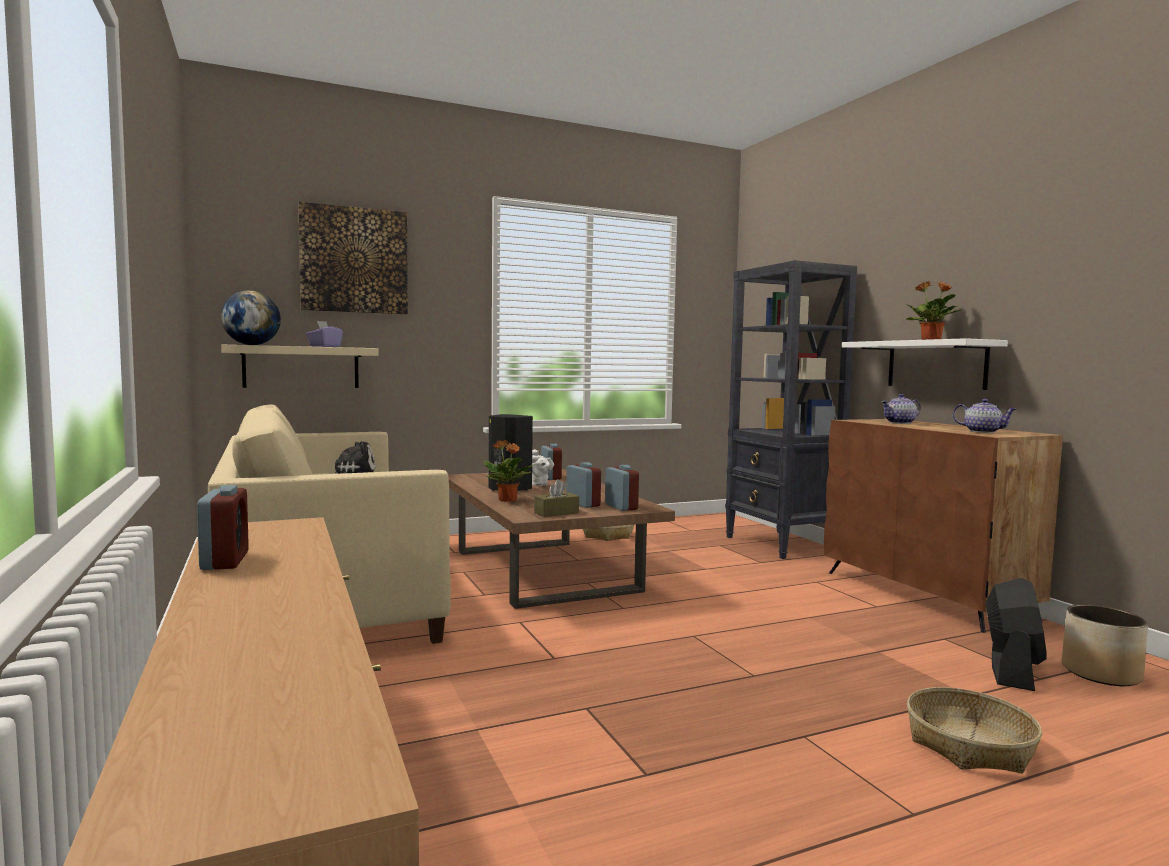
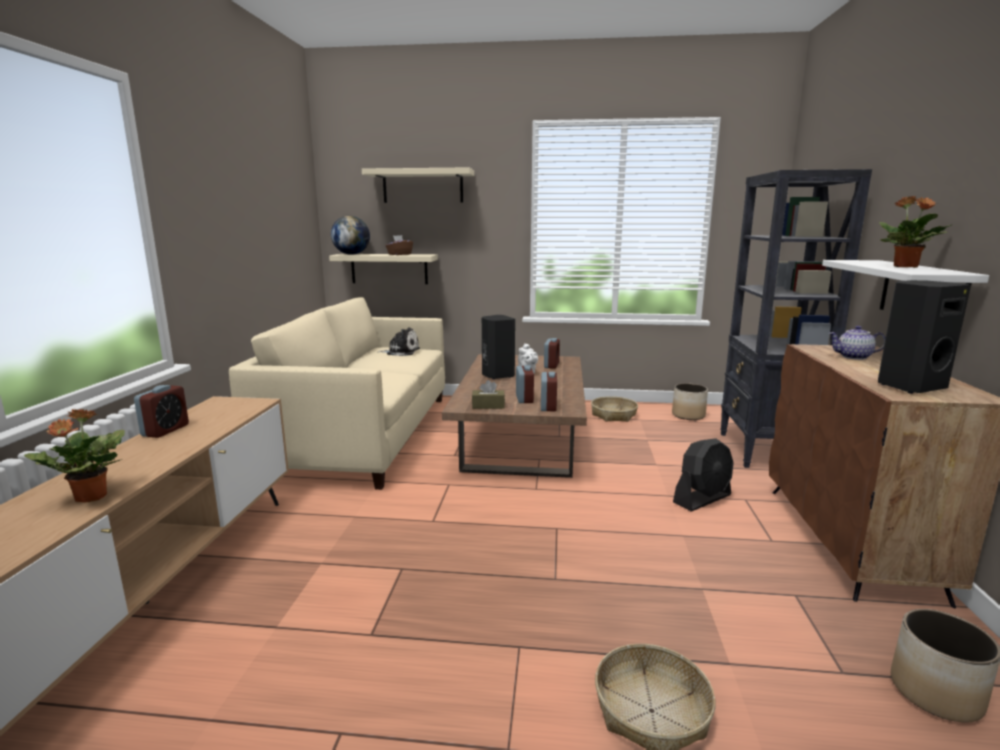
camera: 30 degrees right, 10 degrees up
picture [298,202,408,314] -> beige shelf [362,167,474,203]
purple tissue box [306,321,343,347] -> brown tissue box [386,235,413,255]
potted plant [483,440,533,502] -> potted plant moved to [24,409,125,502]
teapot [953,399,1017,433] -> black speaker [878,280,971,393]
black fan [986,578,1047,691] -> black fan moved to [673,438,734,511]
none -> planter [672,383,708,420]

